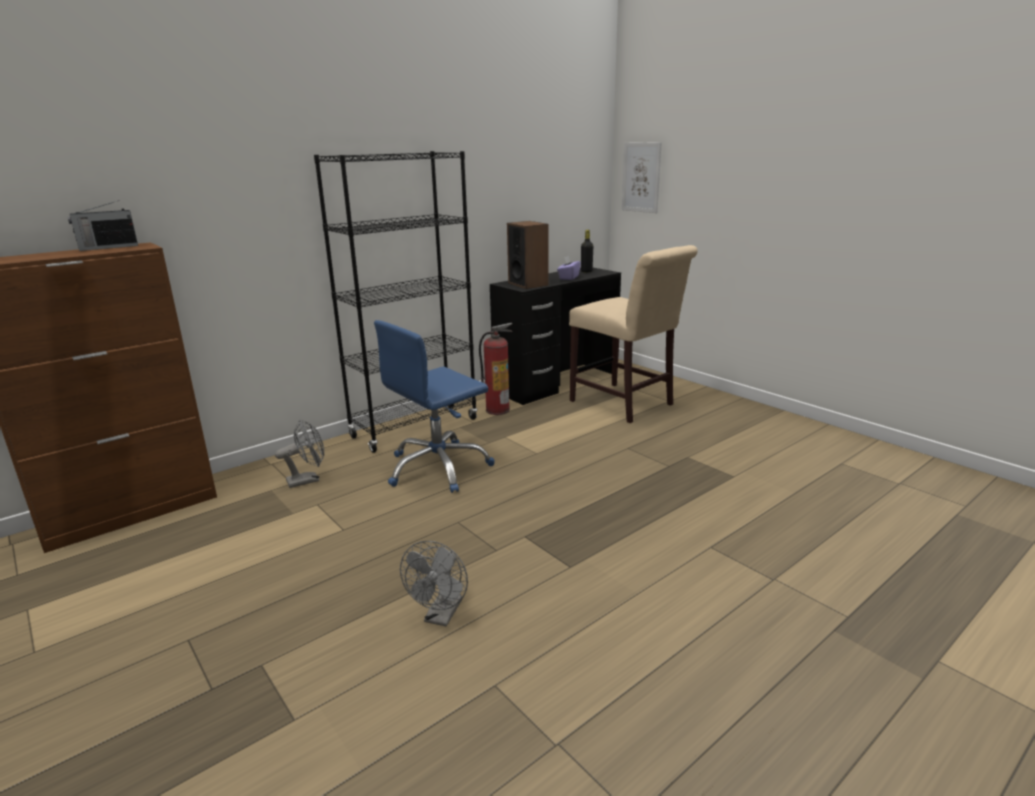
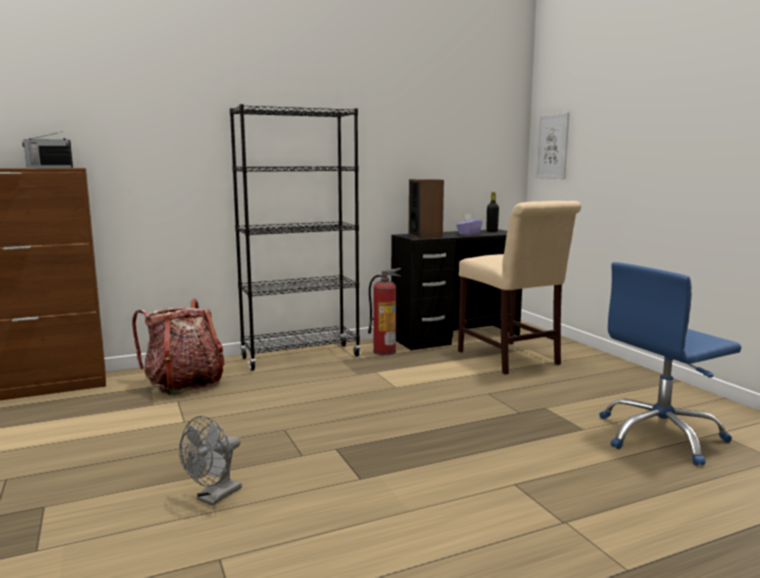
camera: 15 degrees right, 10 degrees down
grey fan [275,420,324,488] -> backpack [132,299,225,395]
blue office chair [374,320,495,493] -> blue office chair moved to [600,262,741,465]

